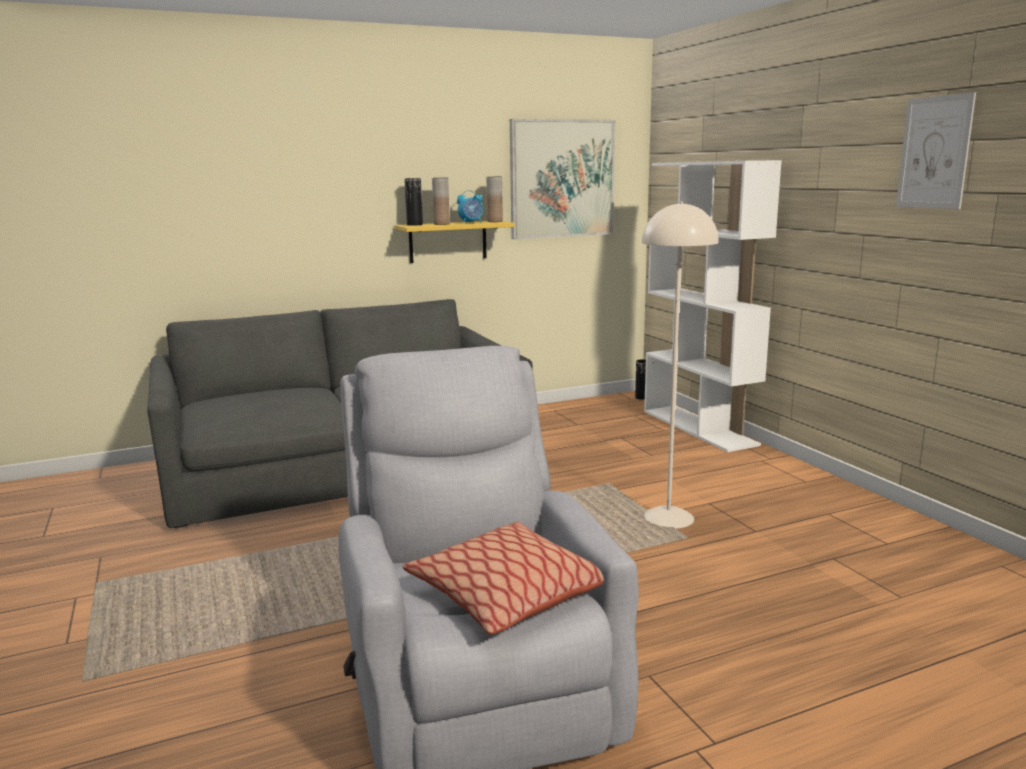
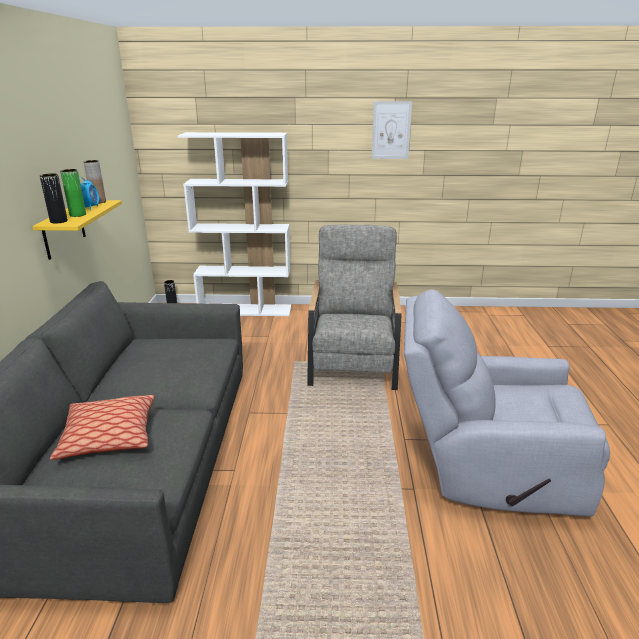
camera: 65 degrees left, 10 degrees up
pillow [403,522,604,635] -> pillow moved to [50,395,155,460]
brown vase [432,178,450,225] -> green vase [60,169,86,217]
picture [510,119,615,239] -> none
beige floor lamp [642,202,719,529] -> grey armchair [307,224,401,390]

